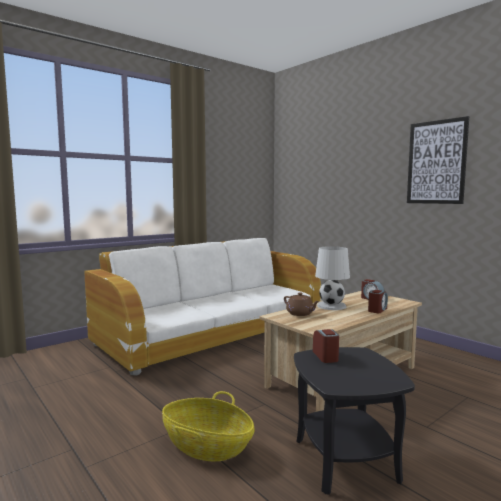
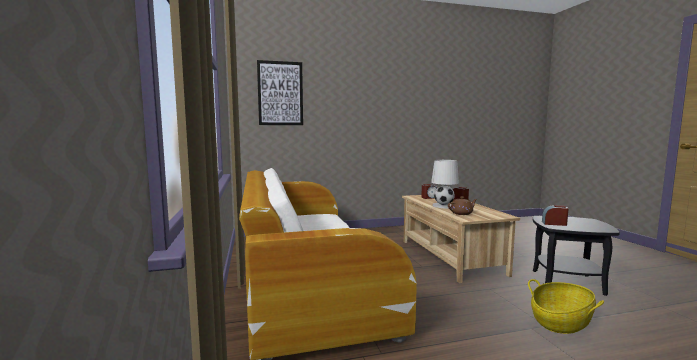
camera: 65 degrees left, 0 degrees up
picture [407,116,469,204] -> picture moved to [257,60,303,125]

